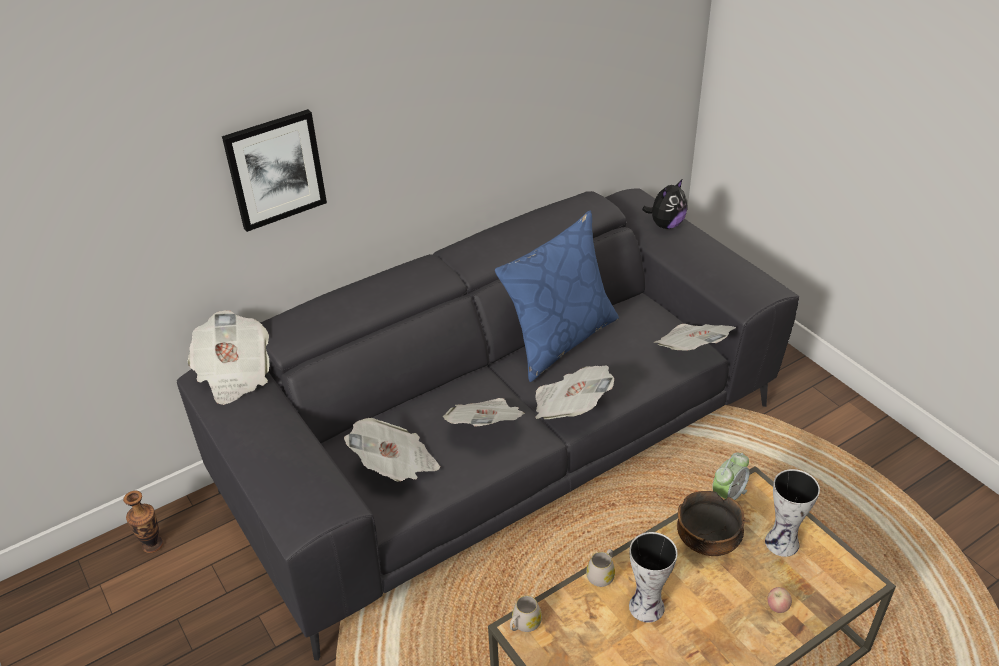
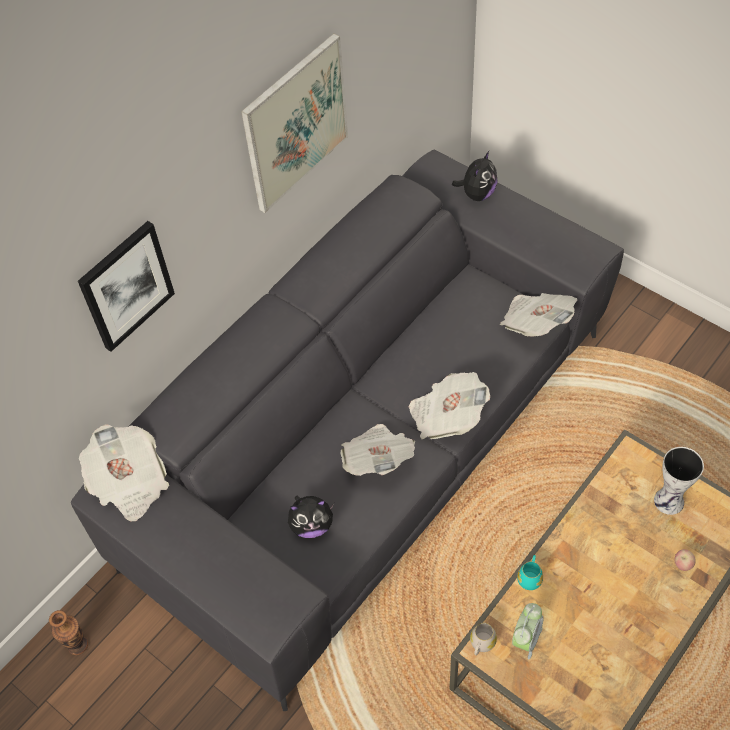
camera: 15 degrees left, 15 degrees up
newspaper [344,418,440,482] -> plush toy [288,495,334,538]
blue pillow [495,211,619,382] -> none
white mug [586,549,615,587] -> turquoise mug [517,555,543,590]
vase [629,532,678,623] -> none
bowl [677,491,745,556] -> none
alarm clock [712,453,750,500] -> alarm clock moved to [512,603,544,659]
none -> picture [241,34,348,213]

